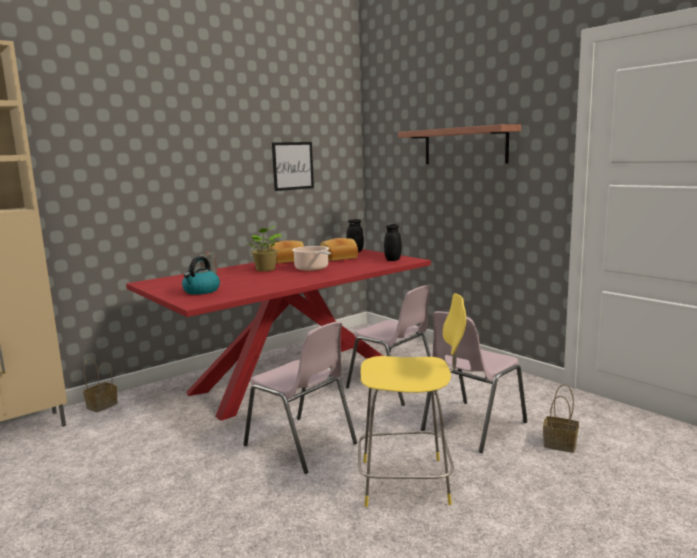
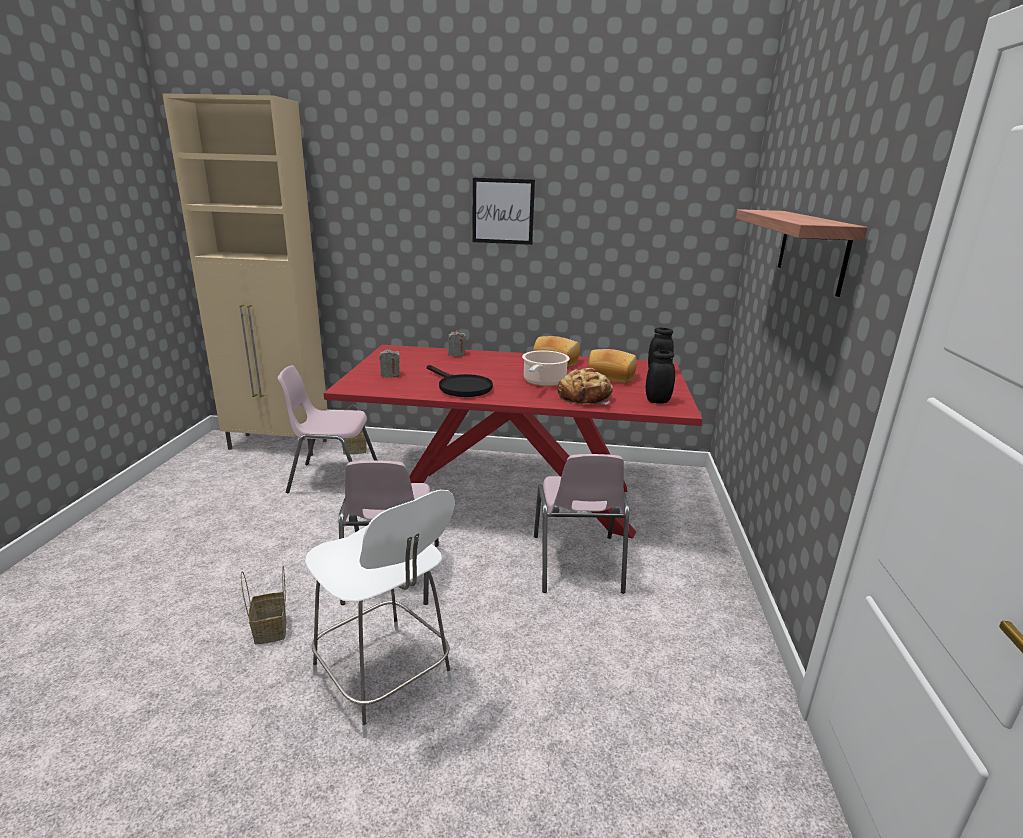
camera: 45 degrees right, 10 degrees up
kettle [182,256,220,295] -> grey candle [380,348,400,378]
potted plant [247,226,282,271] -> none
picture [272,142,314,191] -> picture moved to [472,178,535,245]
yellow stool [358,293,466,507] -> white stool [305,490,455,738]
pink chair [421,311,527,453] -> pink chair moved to [278,365,378,493]
basket [543,384,579,453] -> basket moved to [241,566,287,645]
none -> black frying pan [427,365,493,397]
none -> bread [558,368,613,405]

